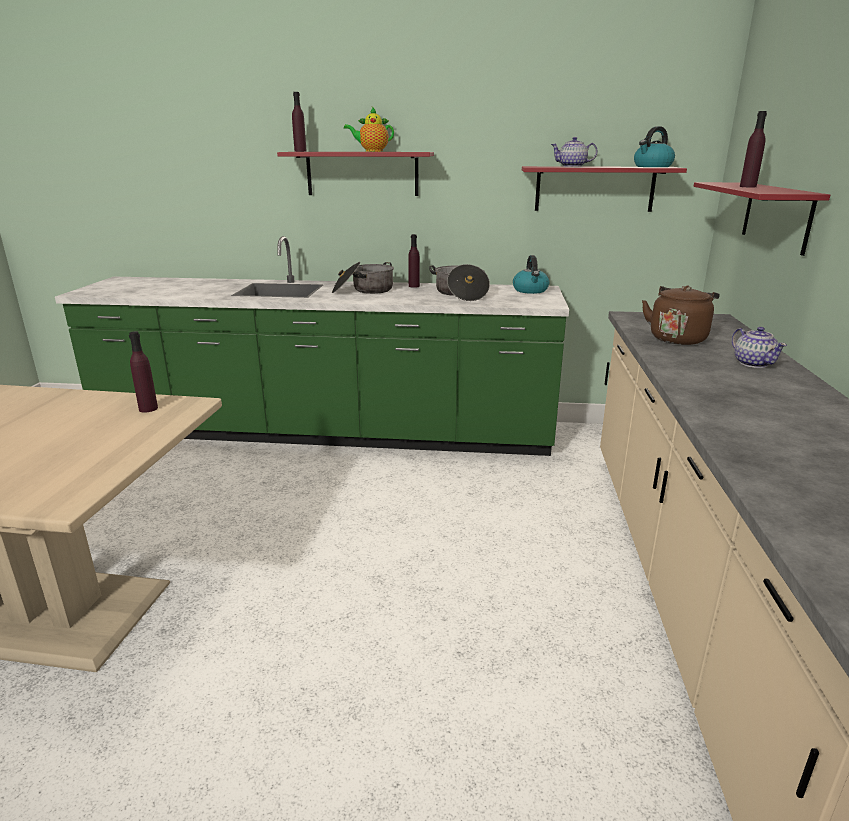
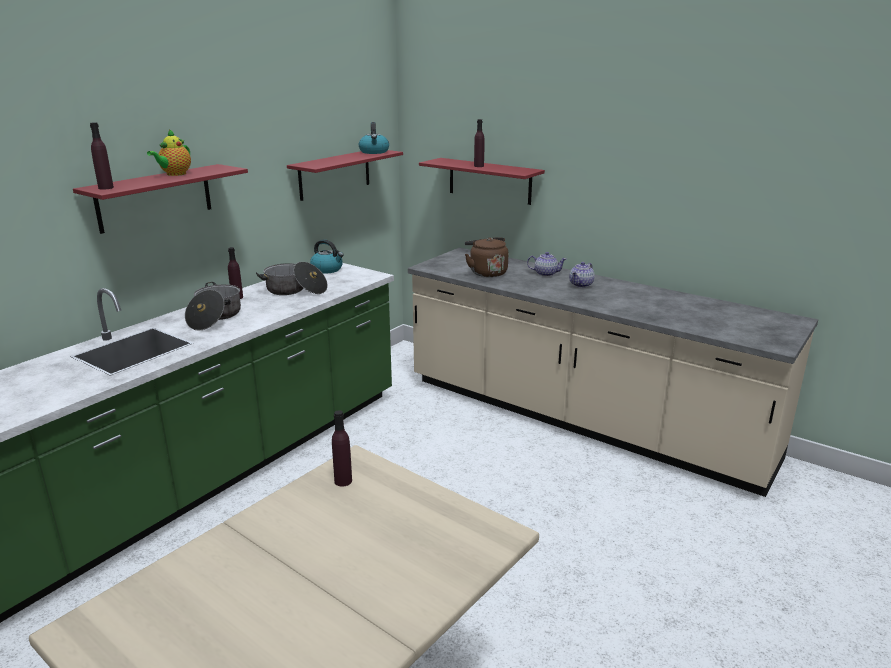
camera: 60 degrees left, 0 degrees up
teapot [551,137,598,167] -> teapot moved to [569,262,595,288]

